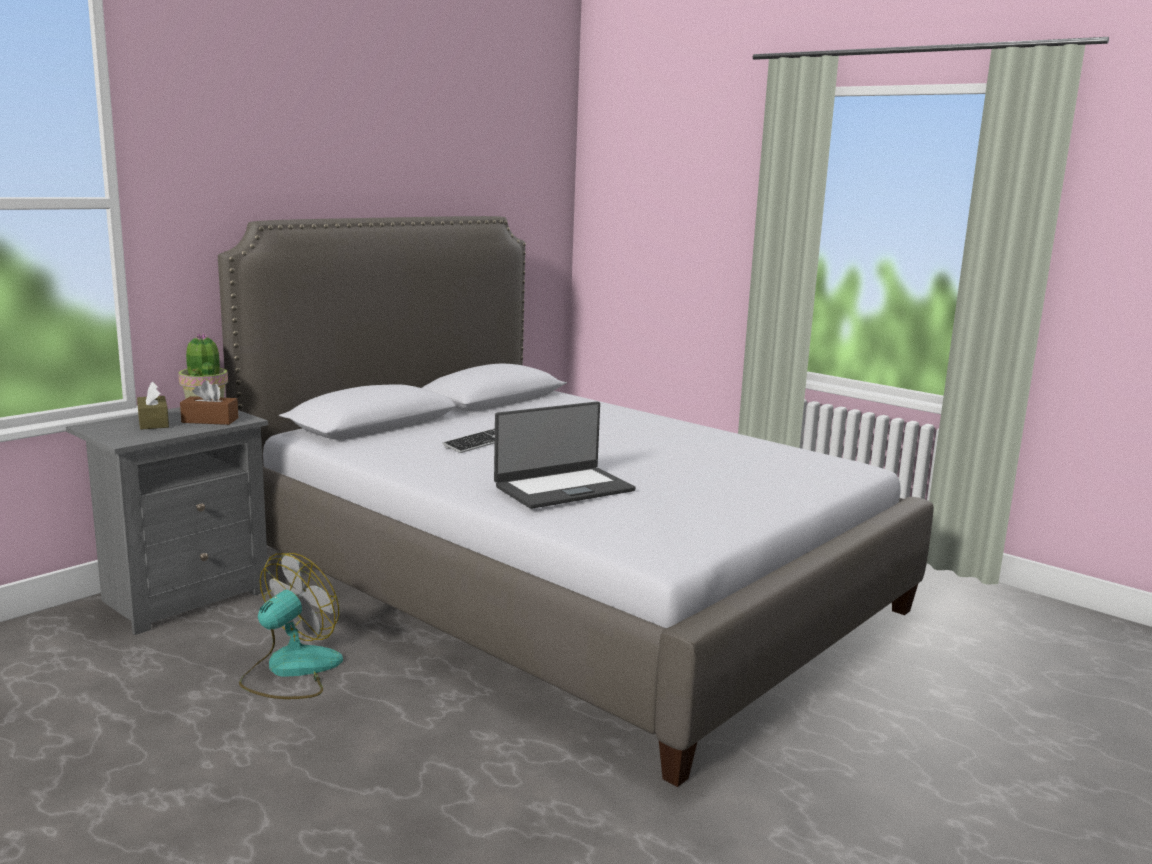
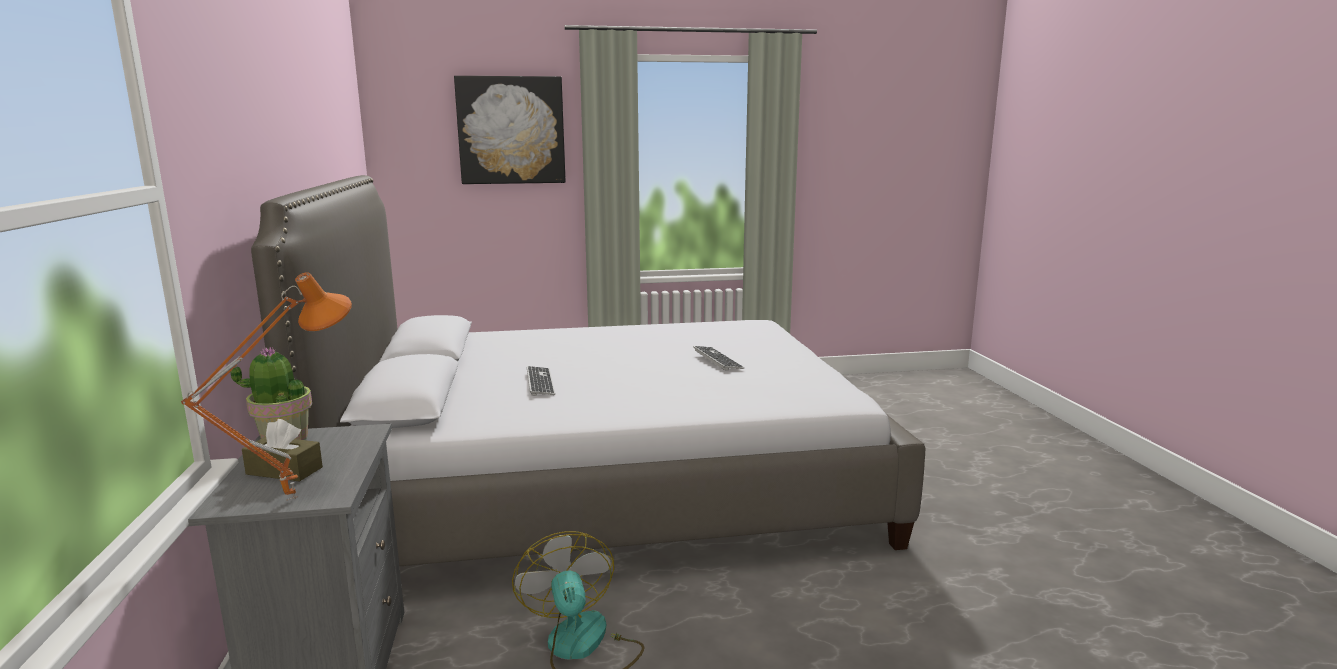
camera: 50 degrees left, 0 degrees up
brown tissue box [180,381,238,425] -> none
laptop [494,402,636,509] -> none
none -> orange table lamp [181,272,352,500]
none -> picture [454,76,566,184]
none -> keyboard [693,346,744,370]

